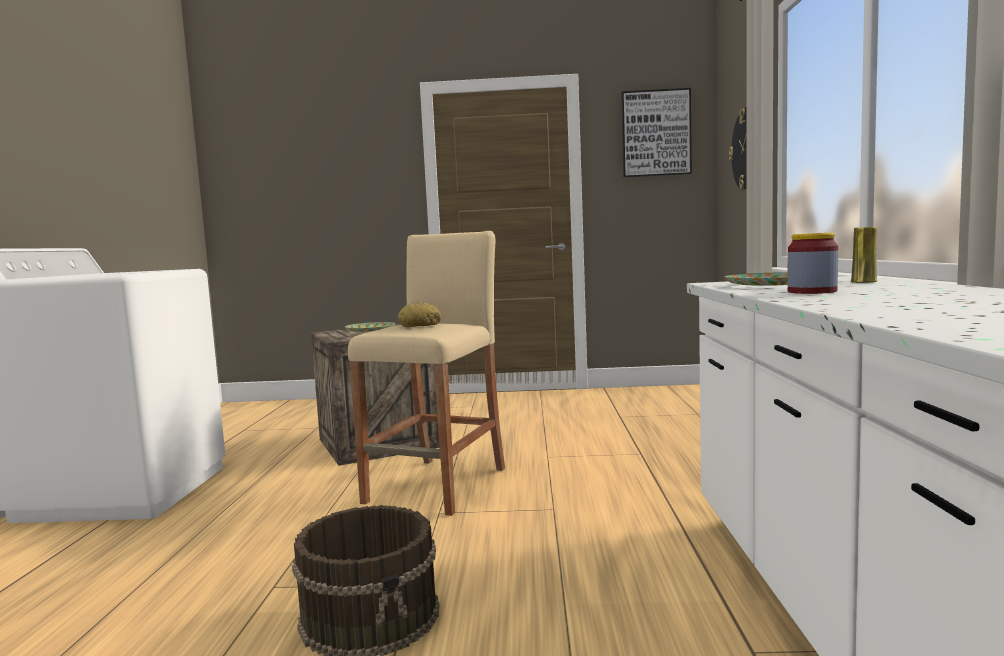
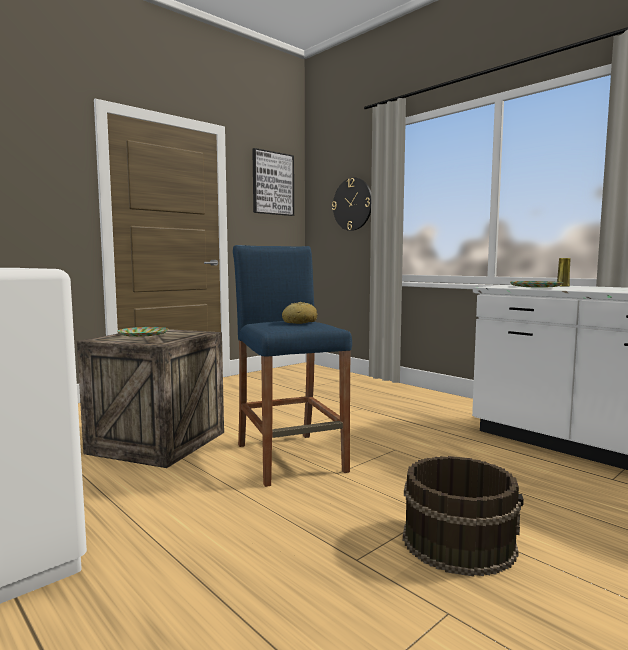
camera: 45 degrees left, 0 degrees up
beige stool [348,231,505,516] -> blue stool [233,245,352,487]
jar [787,233,838,294] -> none

